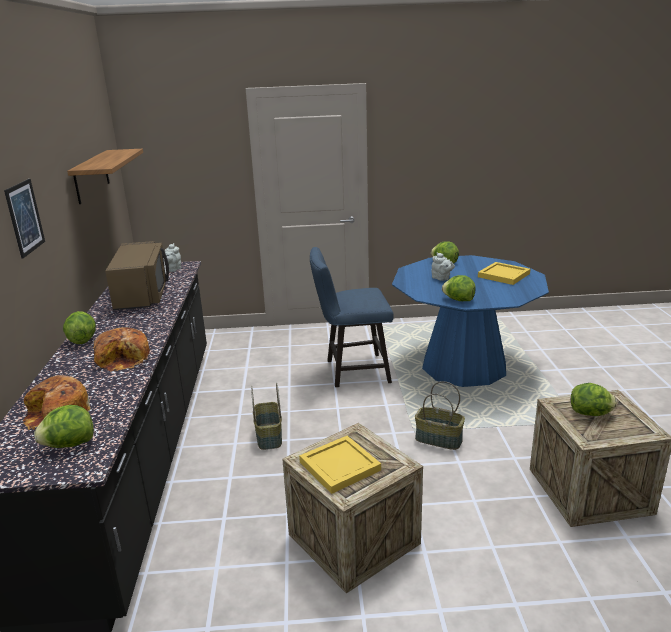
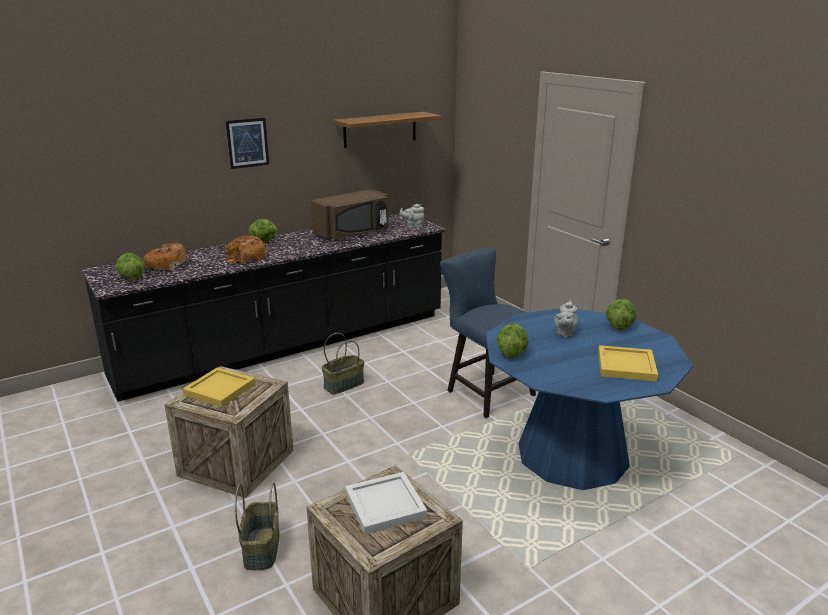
camera: 60 degrees right, 0 degrees up
basket [415,381,465,450] -> basket moved to [235,482,280,570]
lettuce [571,383,617,416] -> white tray [345,472,427,535]

